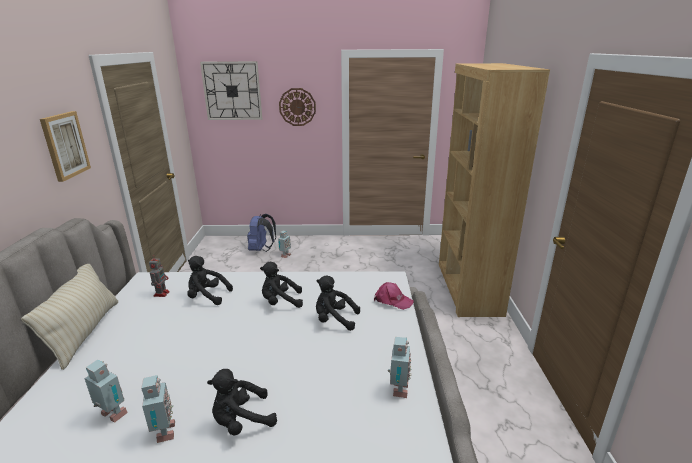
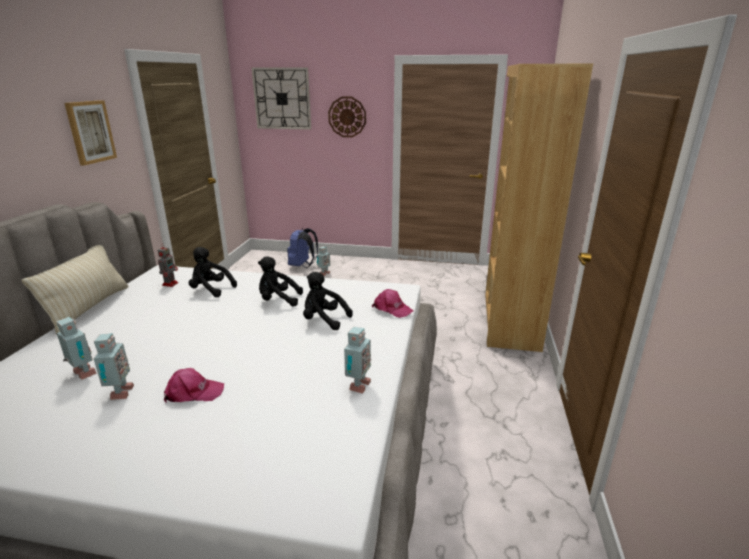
camera: 10 degrees right, 0 degrees up
black plush toy [207,369,277,436] -> pink cap [164,368,224,403]

